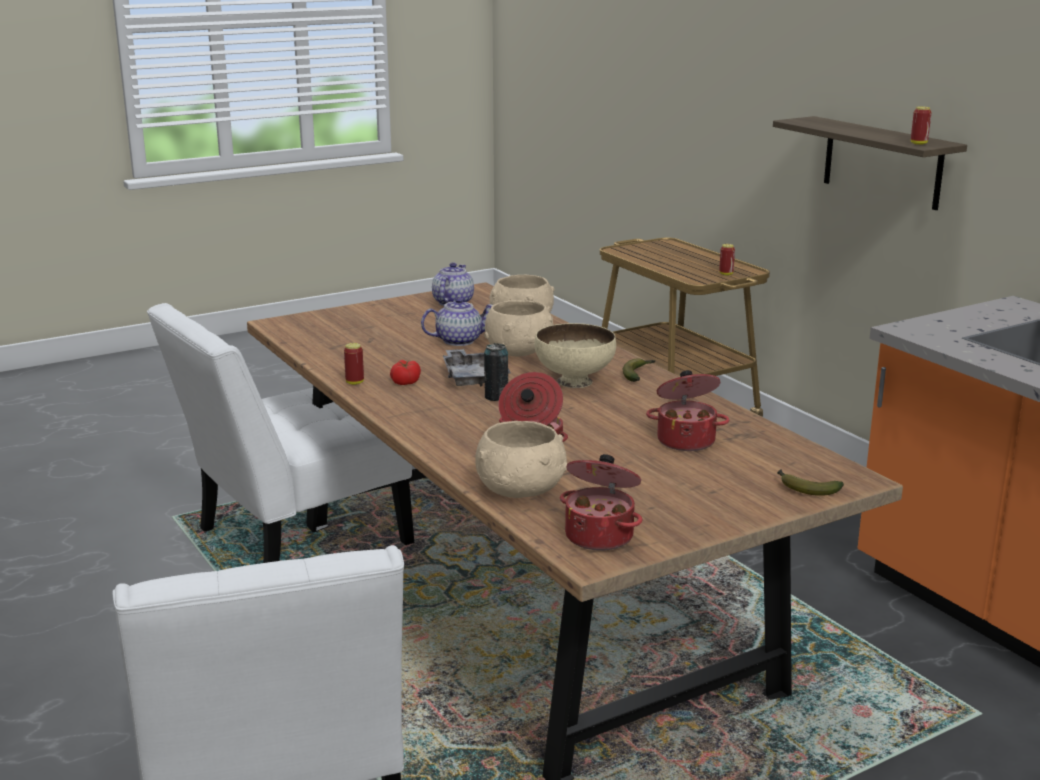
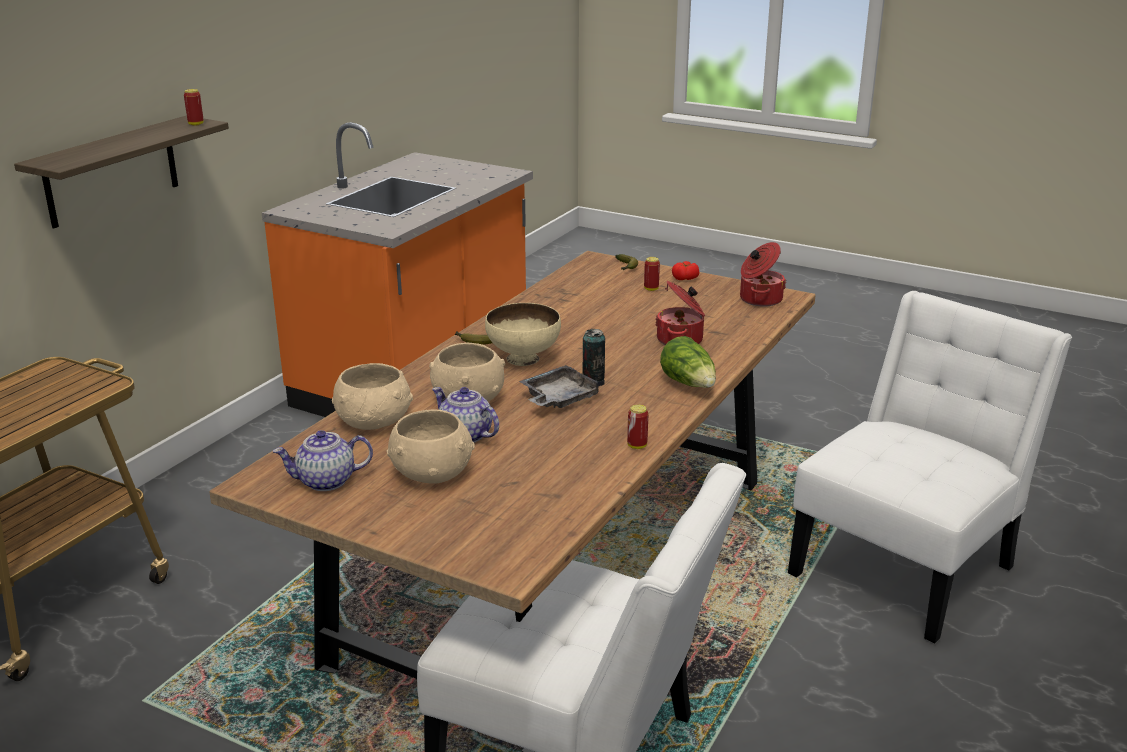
camera: 120 degrees left, 5 degrees up
tomato [390,360,421,385] -> tomato moved to [672,261,699,280]
beige bowl [475,421,567,498] -> beige bowl moved to [386,409,475,484]
cooking pot [646,370,729,451] -> none
can [719,244,735,275] -> can moved to [644,257,660,291]
none -> lettuce [660,336,716,388]

